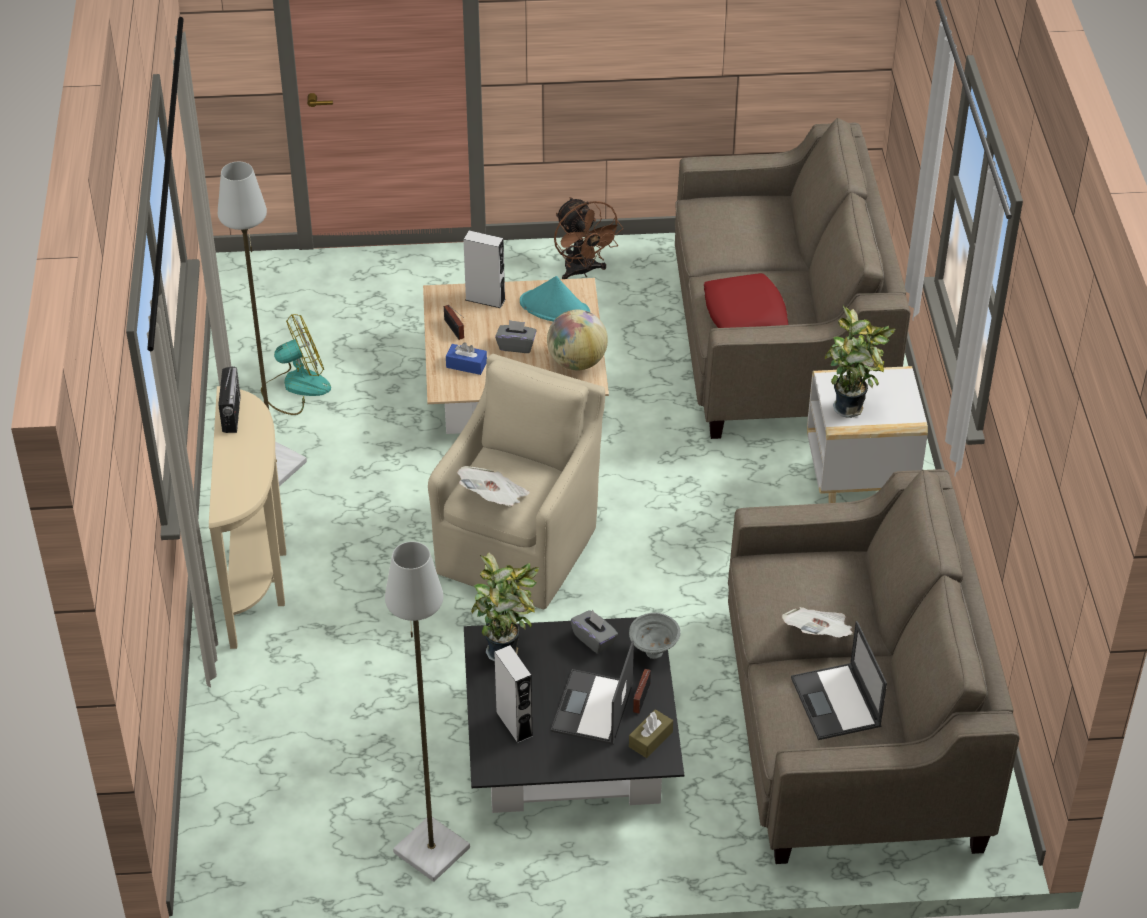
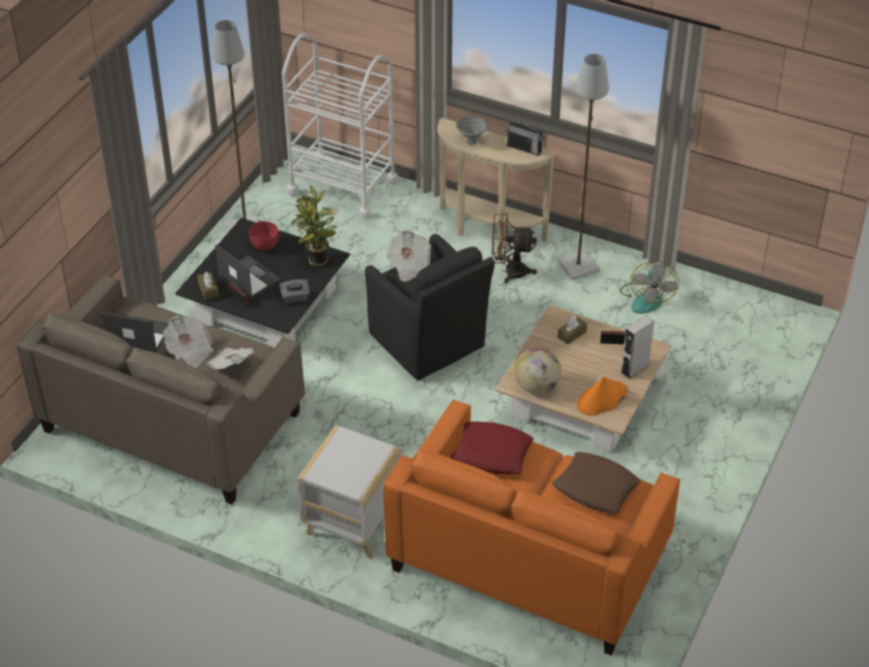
camera: 120 degrees right, 0 degrees up
beige armchair [428,354,605,610] -> black armchair [365,234,495,380]
blue tissue box [446,342,487,375] -> brown tissue box [558,316,587,345]
grey speaker [494,645,533,744] -> red bowl [249,221,279,250]
grey tissue box [495,320,537,353] -> none
turquoise hat [520,276,590,321] -> orange hat [577,377,627,415]
brown fan [554,197,623,279] -> brown fan moved to [492,213,537,284]
grey bowl [629,613,681,659] -> grey bowl moved to [456,116,488,145]
beige sofa [675,118,911,439] -> orange sofa [383,400,680,656]
potted plant [825,306,895,418] -> none
none -> newspaper [206,348,254,369]
none -> white cart [282,33,398,220]
none -> brown pillow [552,452,641,514]

